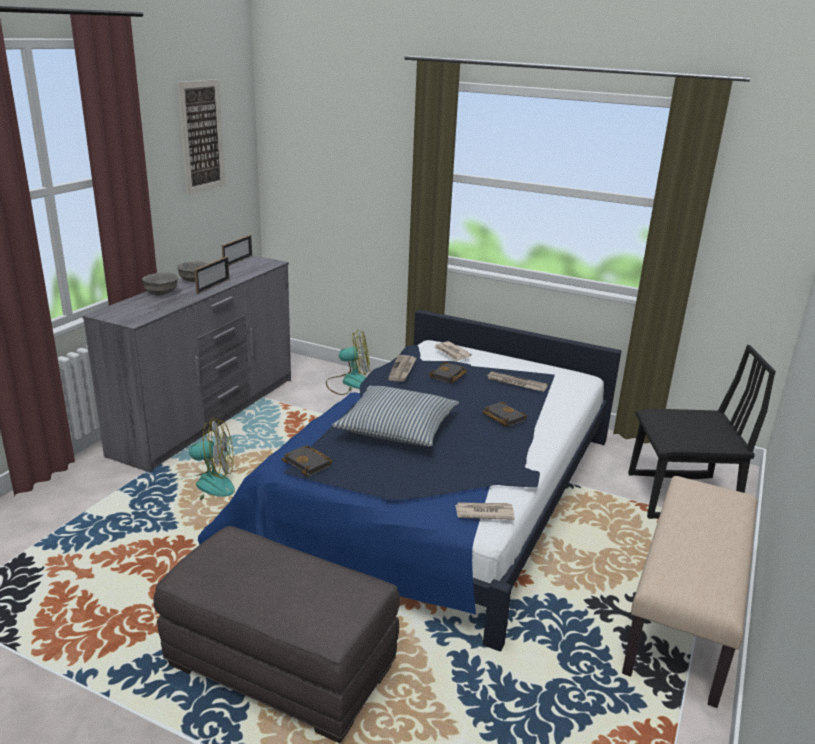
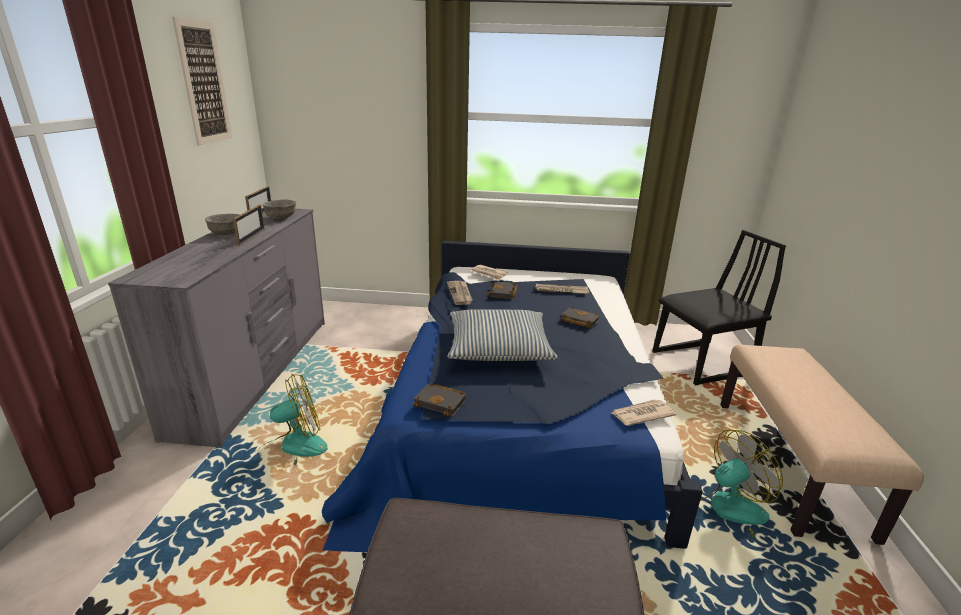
camera: 20 degrees left, 0 degrees up
grey bowl [142,273,178,296] -> grey bowl moved to [262,199,296,219]
fan [326,329,370,395] -> fan moved to [700,429,783,537]

